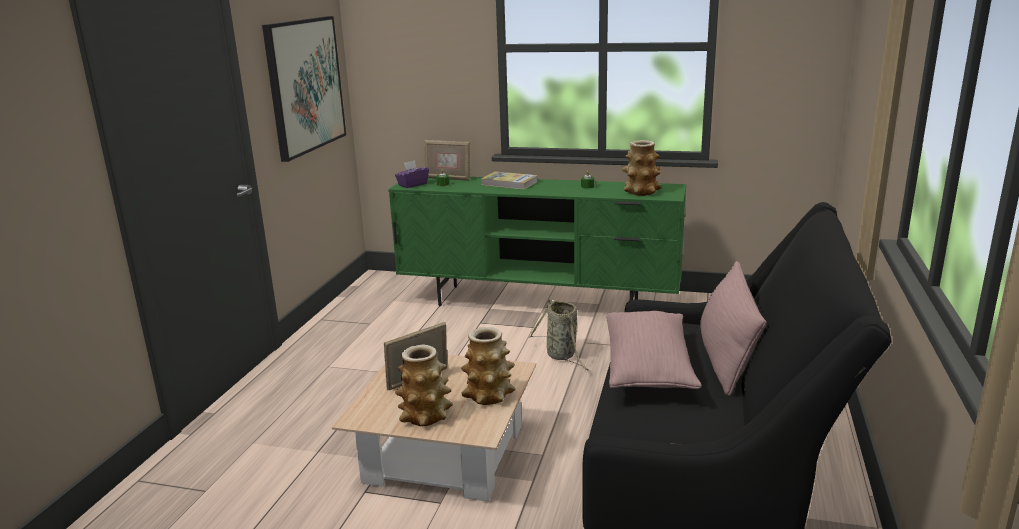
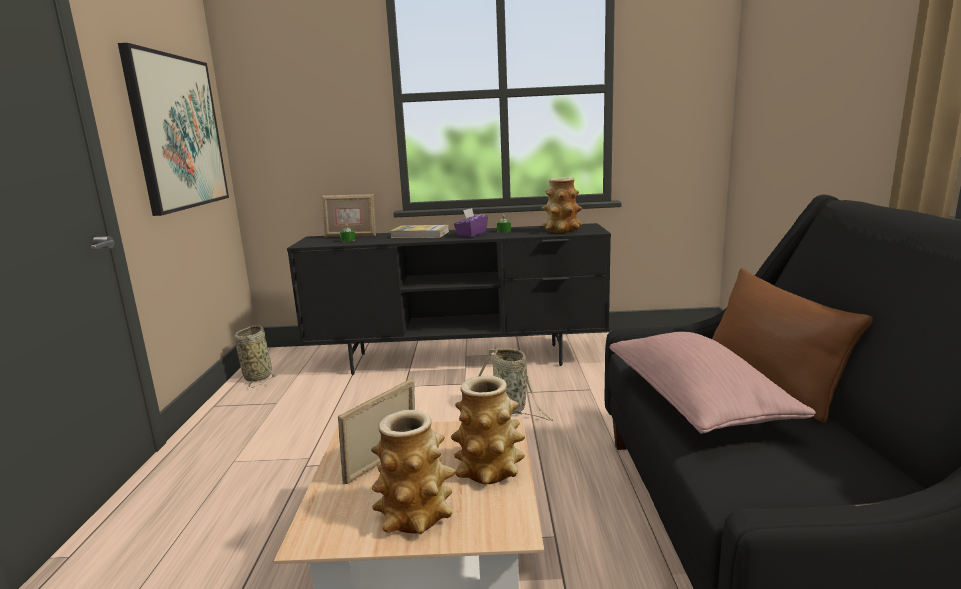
camera: 15 degrees left, 5 degrees down
green tv stand [388,177,686,306] -> black tv stand [287,223,611,375]
purple tissue box [395,160,429,188] -> purple tissue box moved to [454,208,488,237]
pink pillow [700,261,767,396] -> brown pillow [712,268,873,423]
none -> basket [234,326,277,388]

